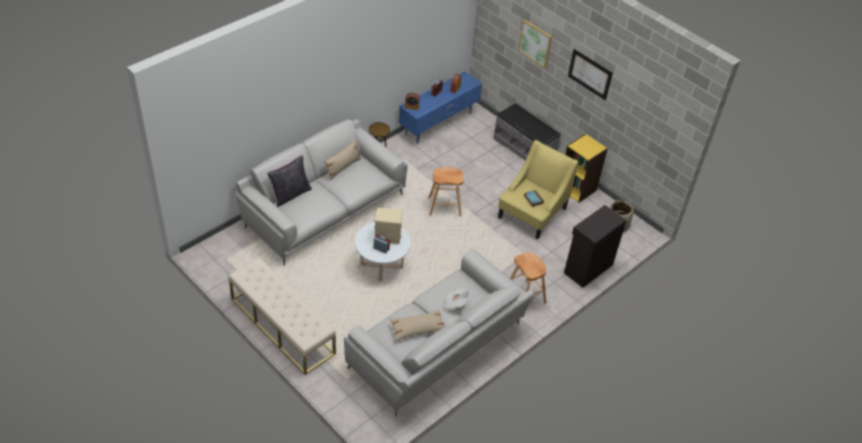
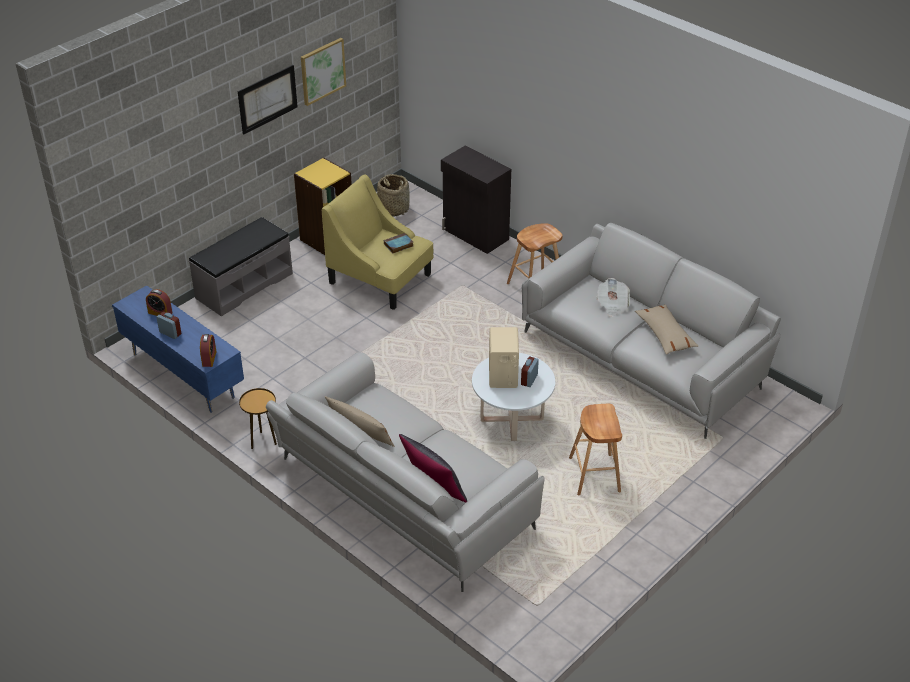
camera: 90 degrees left, 5 degrees down
beige bench [229,257,336,375] -> none
brown stool [429,167,463,217] -> brown stool moved to [569,404,622,495]
picture [518,20,552,68] -> picture moved to [301,38,346,106]

